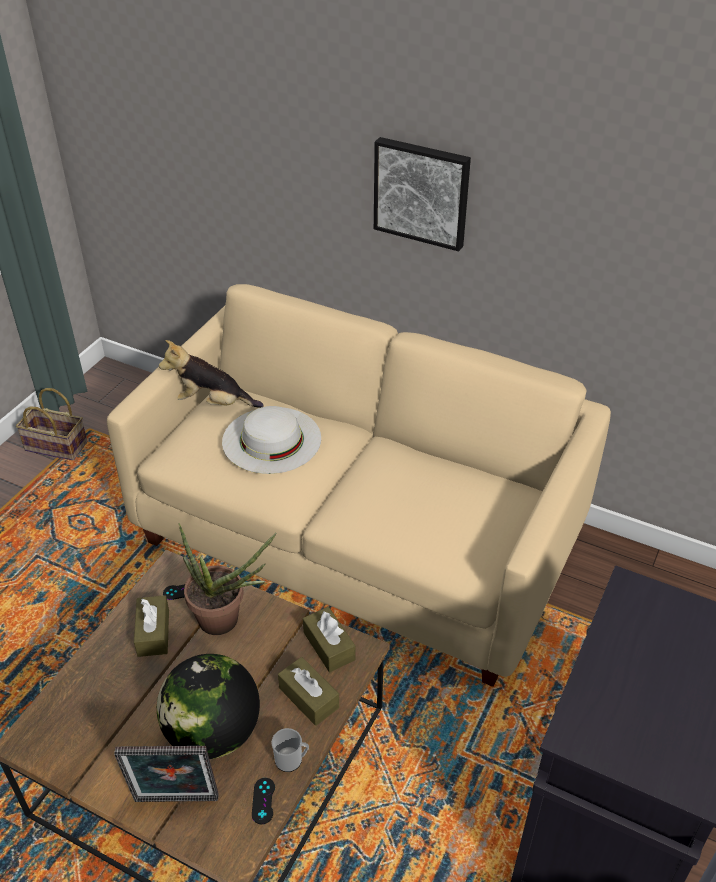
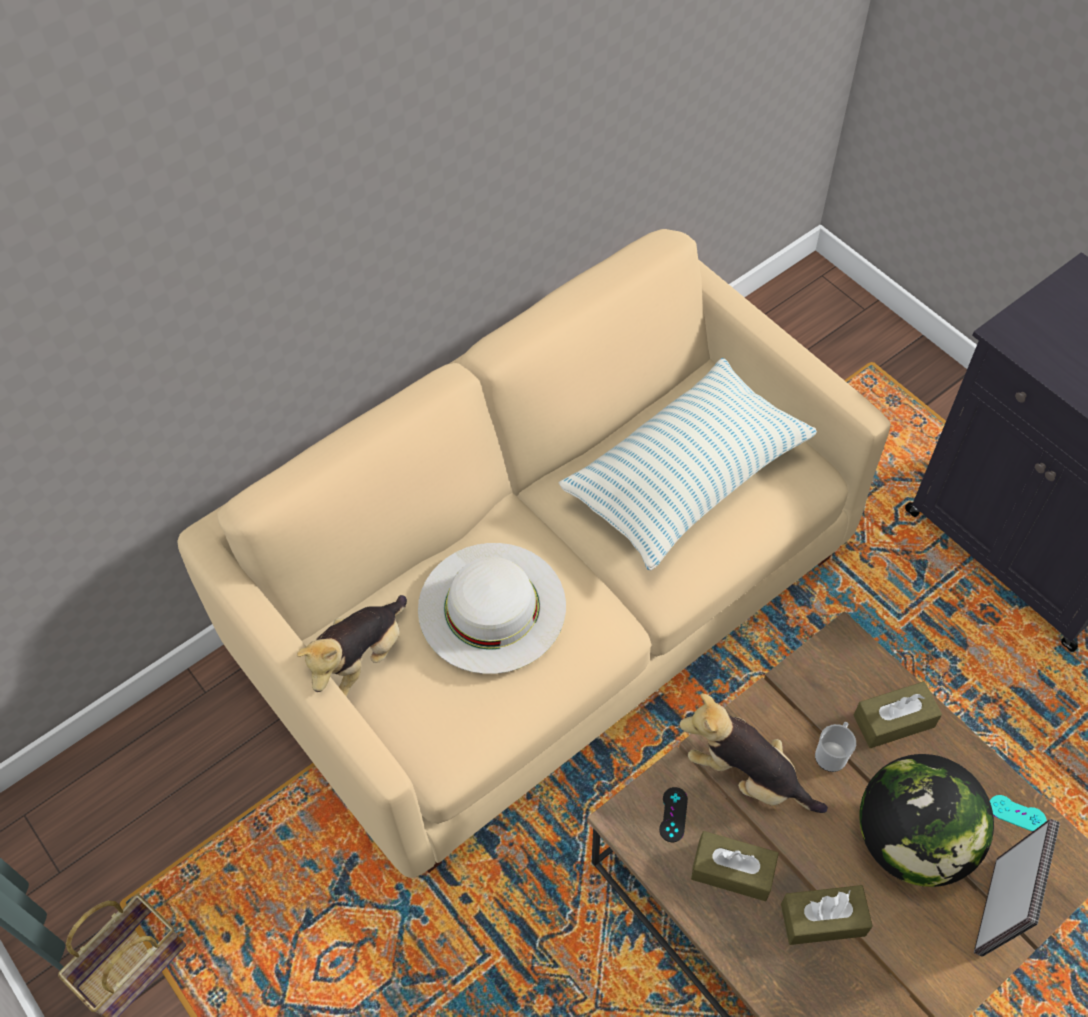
camera: 65 degrees left, 15 degrees up
potted plant [179,523,277,635] -> plush toy [679,694,828,813]
black game controller [252,778,275,824] -> turquoise game controller [990,795,1047,832]
mug [272,728,309,772] -> mug moved to [815,722,856,772]
brown tissue box [303,607,355,672] -> brown tissue box moved to [781,885,873,945]
picture [374,137,471,251] -> none
none -> pillow [559,358,817,571]

